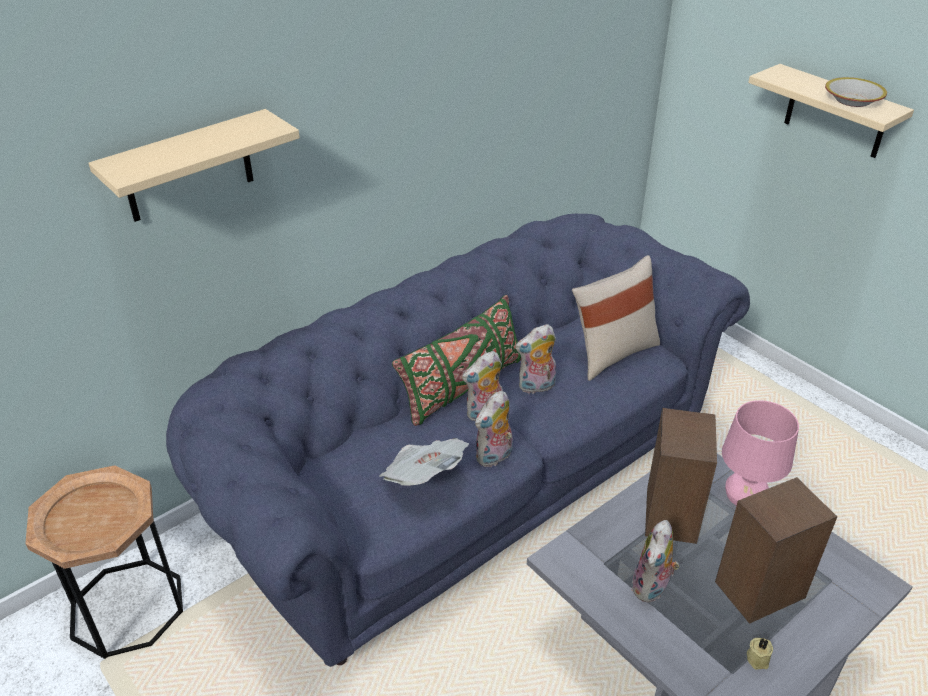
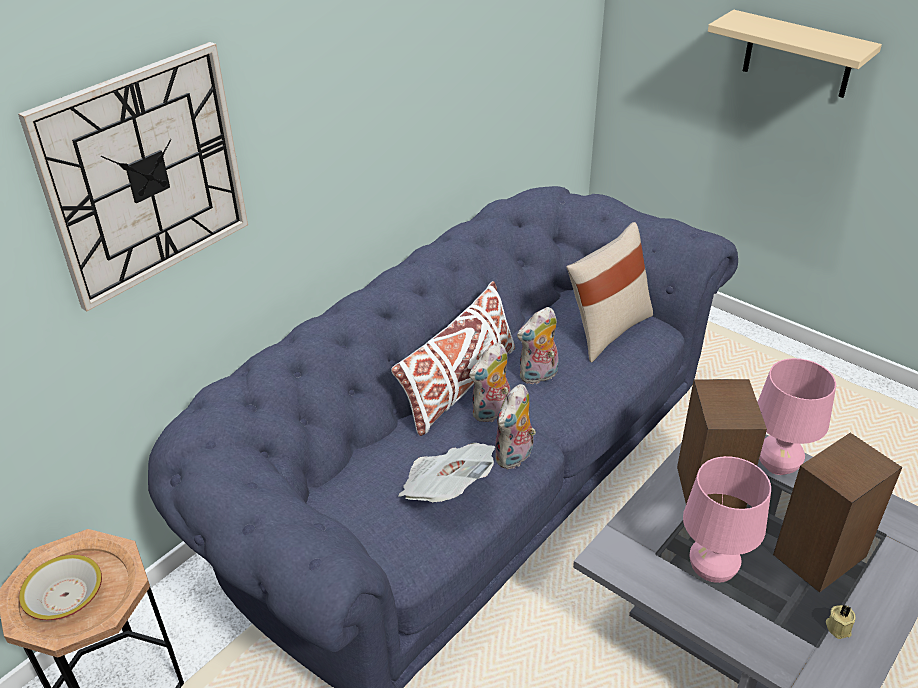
camera: 10 degrees left, 0 degrees up
beige shelf [88,109,300,222] -> wall clock [18,42,248,311]
green pillow [392,295,522,426] -> white pillow [391,281,515,436]
plush toy [631,520,679,603] -> pink table lamp [683,456,771,583]
bowl [825,77,887,107] -> bowl moved to [19,555,102,621]

